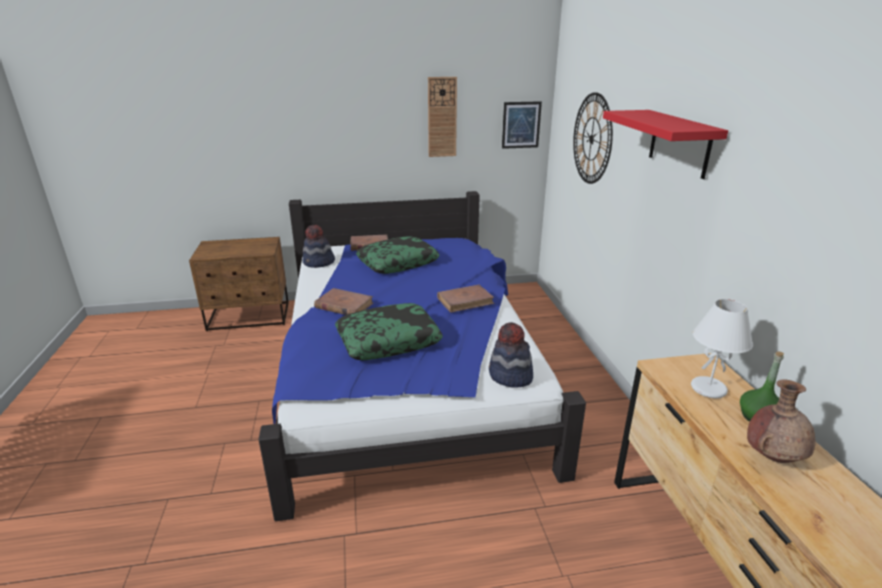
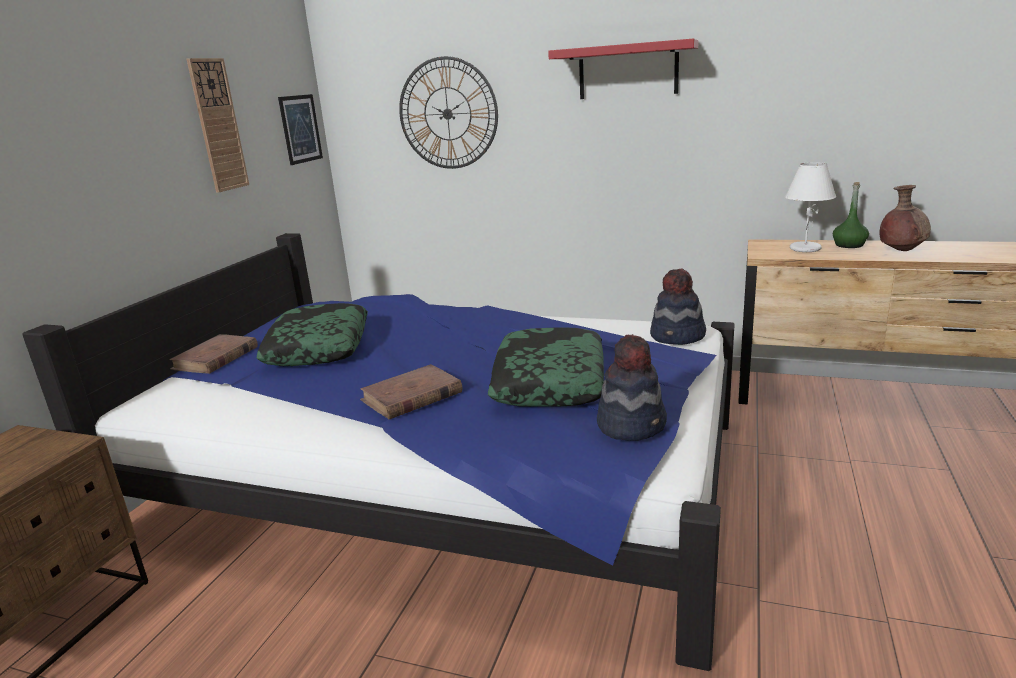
camera: 60 degrees left, 5 degrees down
hat [302,225,335,268] -> hat moved to [597,334,667,441]
brown book [437,285,495,313] -> none

